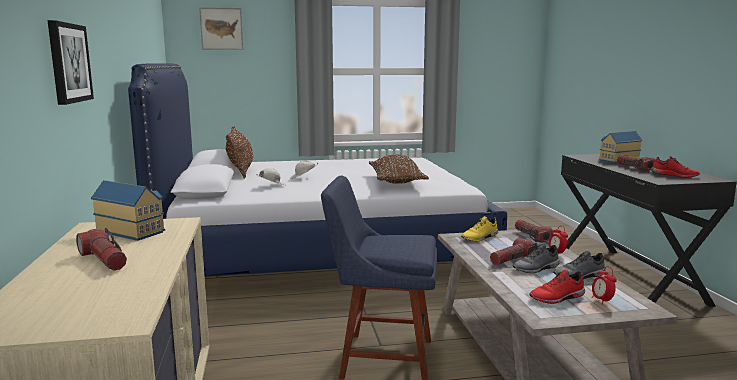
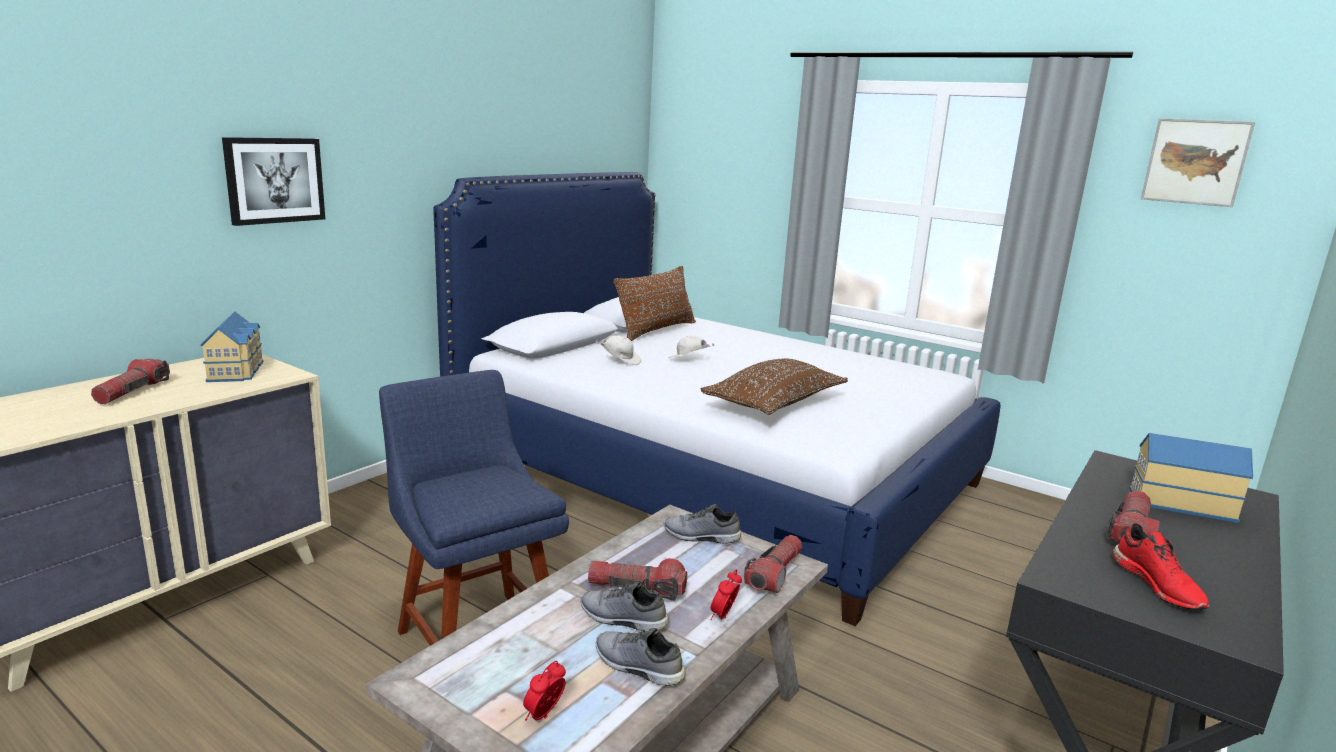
camera: 45 degrees right, 5 degrees up
picture [199,7,243,50] -> picture moved to [1141,118,1255,207]
yellow shoe [461,216,498,241] -> grey shoe [664,504,742,544]
red shoe [529,270,585,304] -> none

